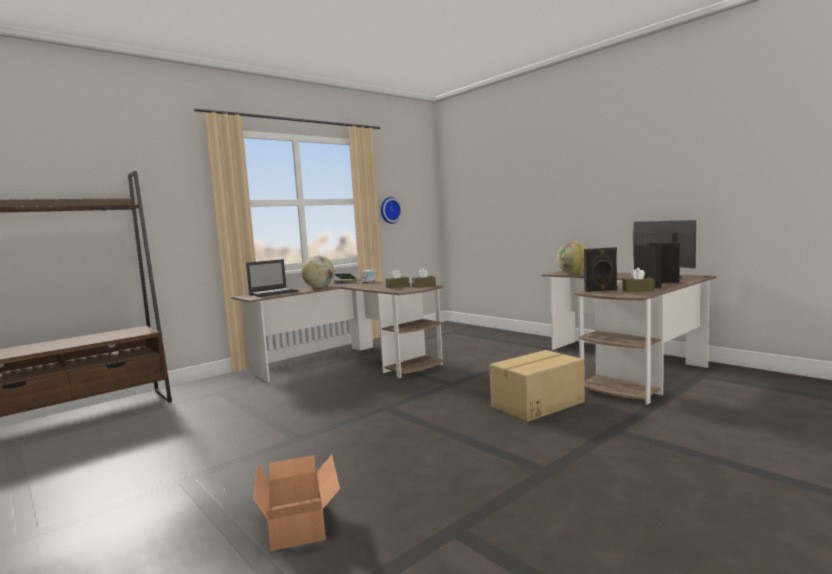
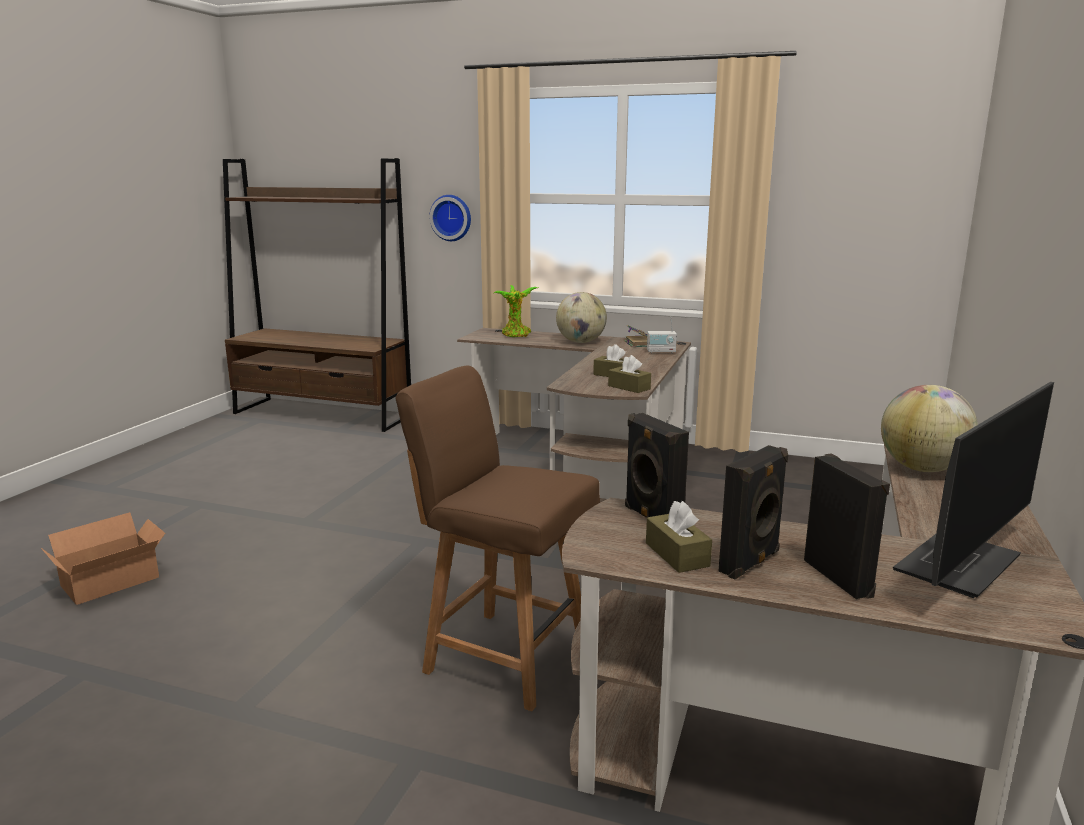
camera: 60 degrees right, 10 degrees up
laptop [246,259,299,297] -> potted plant [494,285,538,337]
wall clock [381,197,402,224] -> wall clock moved to [429,195,471,241]
cardboard box [489,350,585,422] -> brown chair [396,365,600,711]

